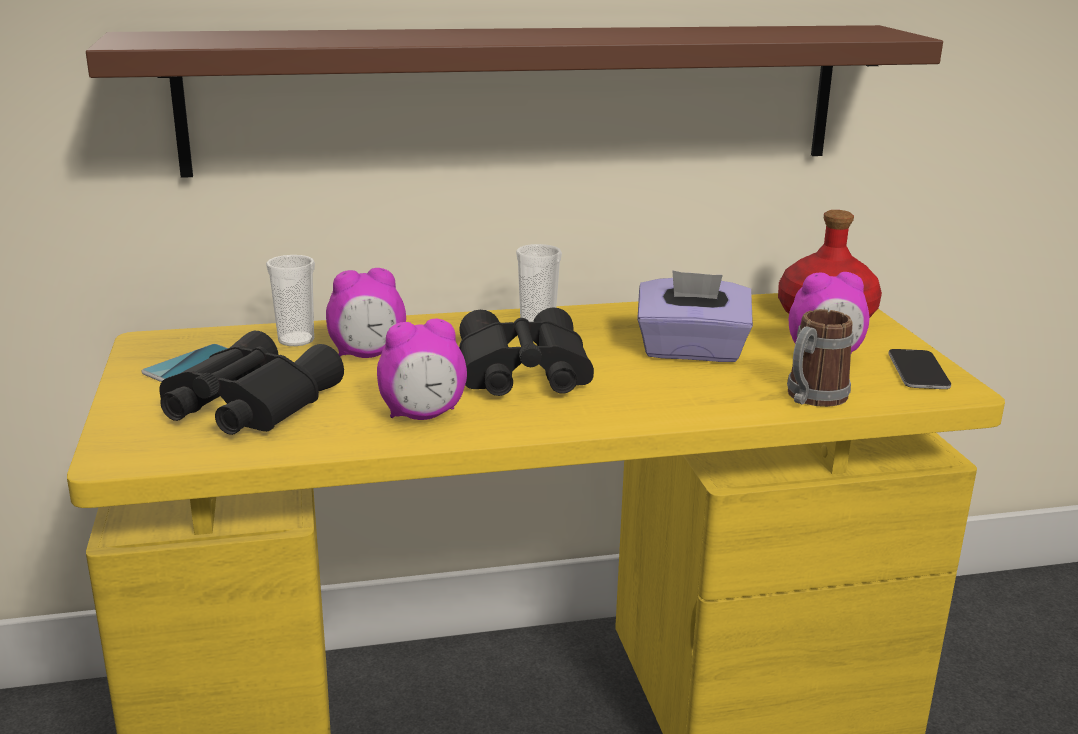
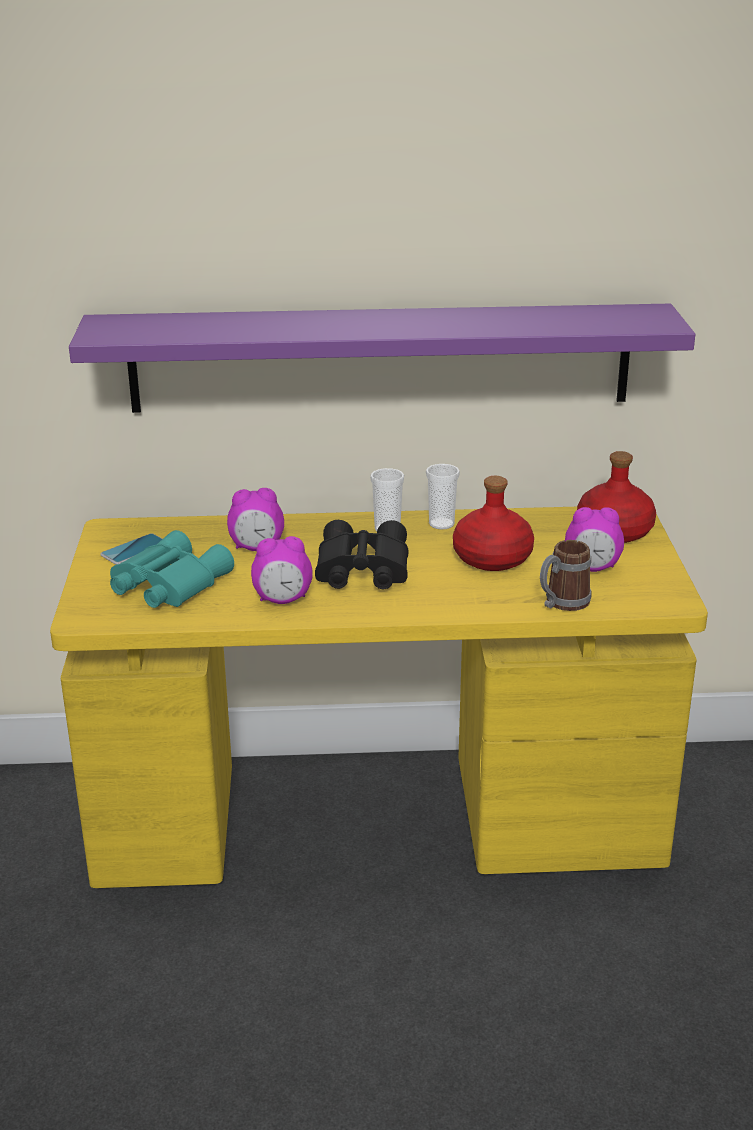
camera: 10 degrees right, 5 degrees up
brown shelf [86,25,943,178] -> purple shelf [69,304,695,413]
black binoculars [159,331,344,435] -> turquoise binoculars [110,530,234,608]
cup [266,255,315,346] -> cup moved to [426,464,460,529]
purple tissue box [637,270,753,362] -> red bottle [453,476,534,571]
phone [888,349,951,389] -> none

